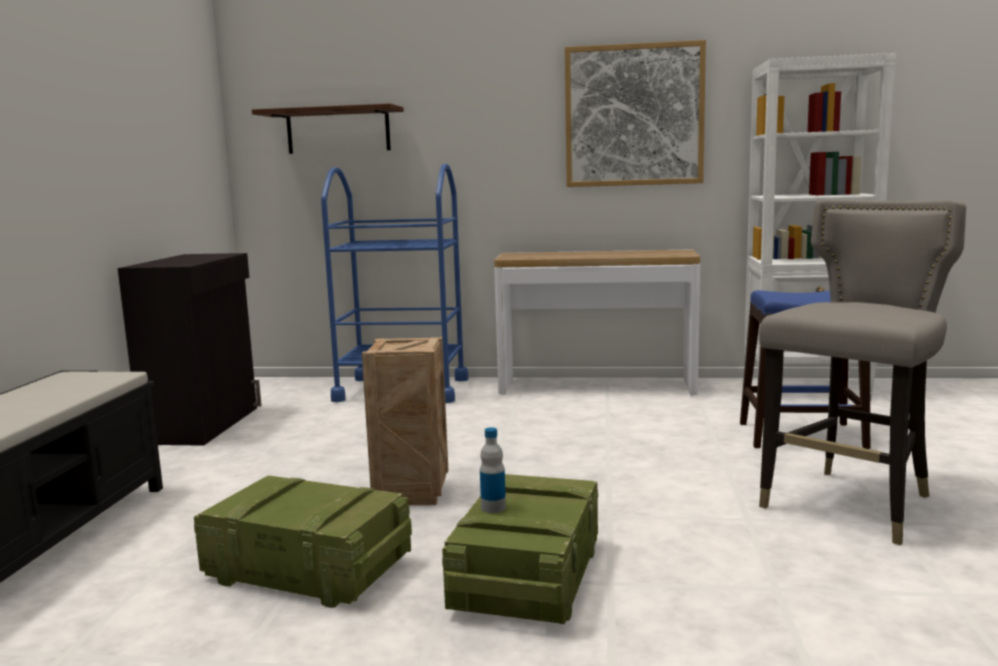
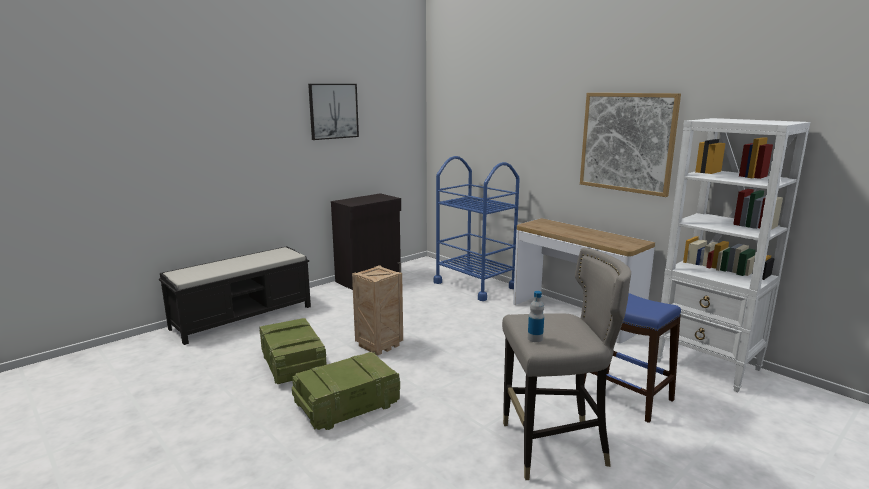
camera: 40 degrees right, 5 degrees up
shelf [252,103,404,154] -> none
bottle [480,427,506,513] -> bottle moved to [528,291,544,342]
none -> picture [308,84,359,140]

